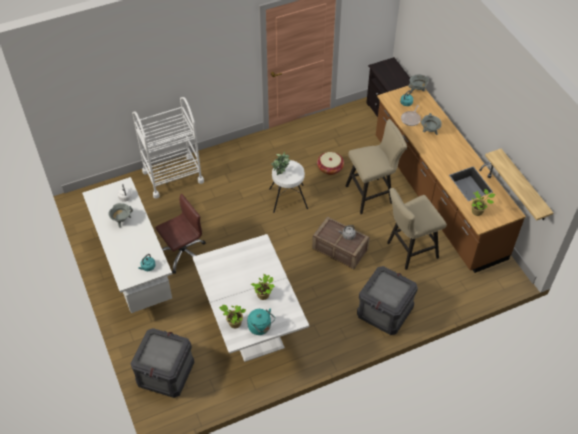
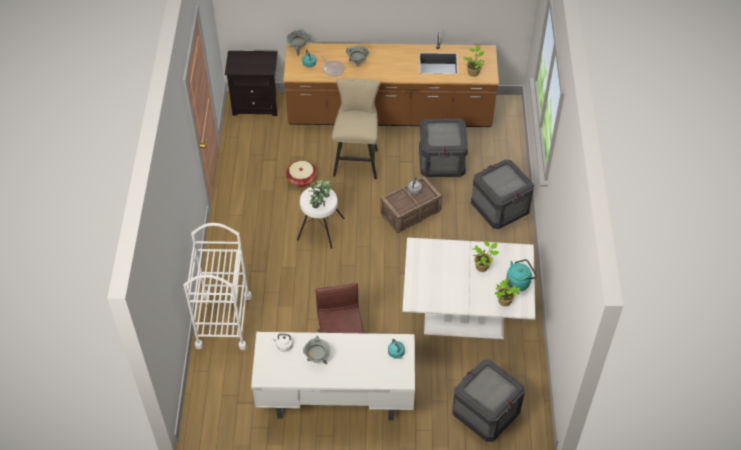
camera: 65 degrees left, 0 degrees up
beige stool [387,188,447,270] -> crate [419,118,468,177]
shelf [485,149,553,221] -> none

